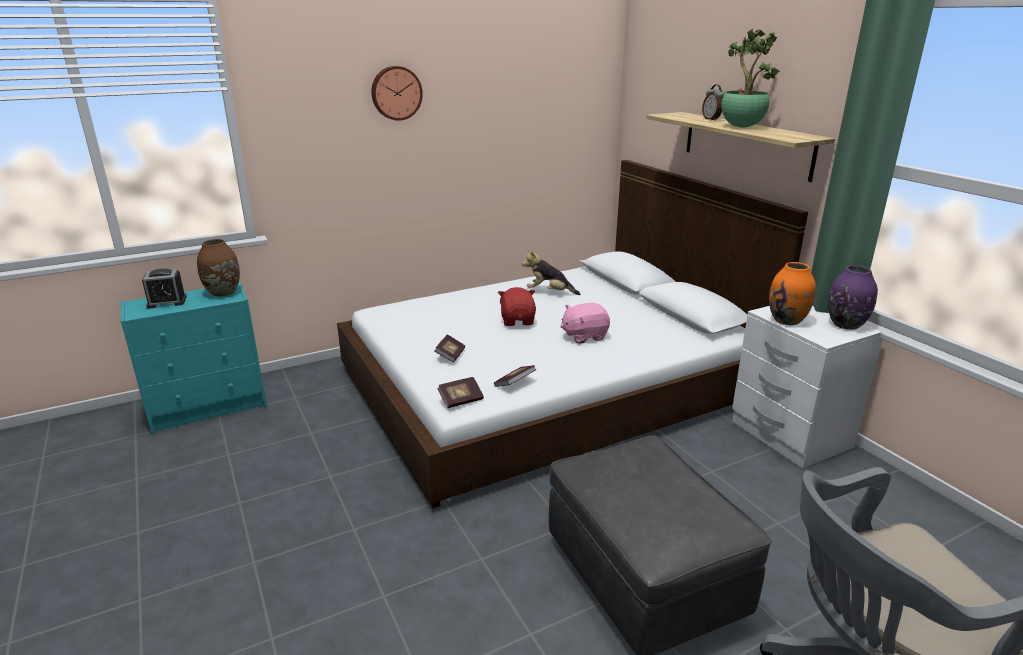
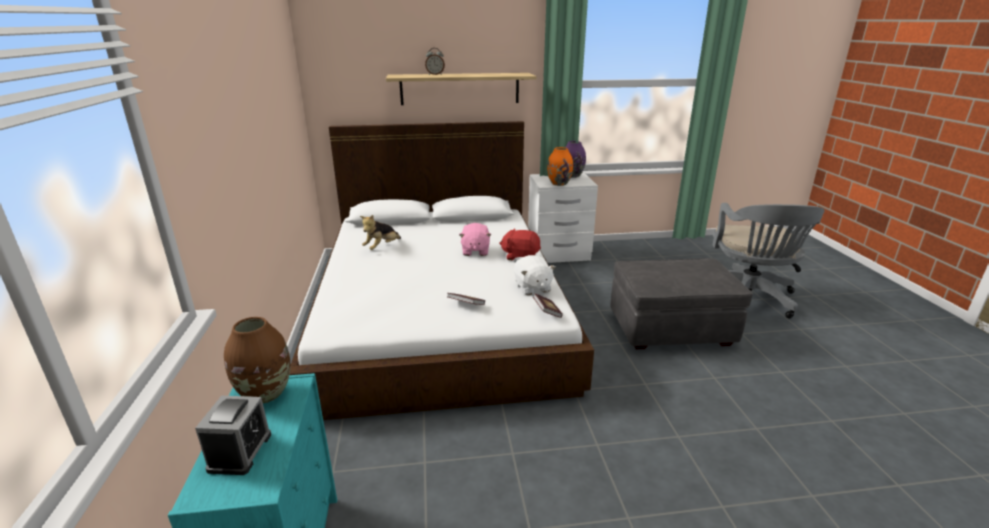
camera: 70 degrees left, 0 degrees up
wall clock [371,66,423,121] -> none
book [494,365,537,387] -> white plush toy [514,255,556,295]
red plush toy [498,287,536,326] -> red plush toy moved to [500,228,541,261]
potted plant [721,29,779,127] -> none

